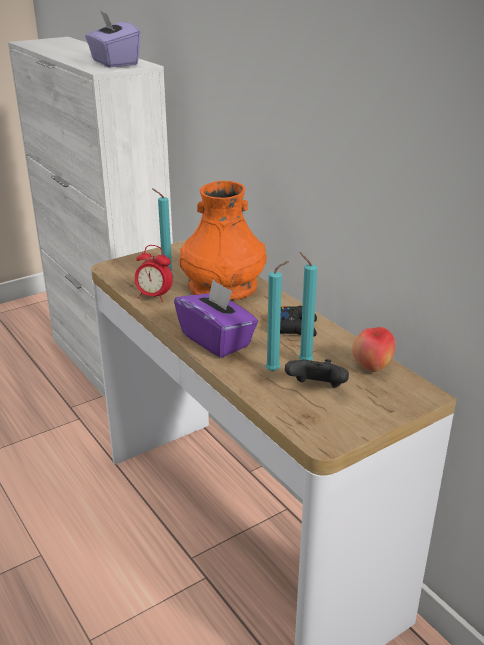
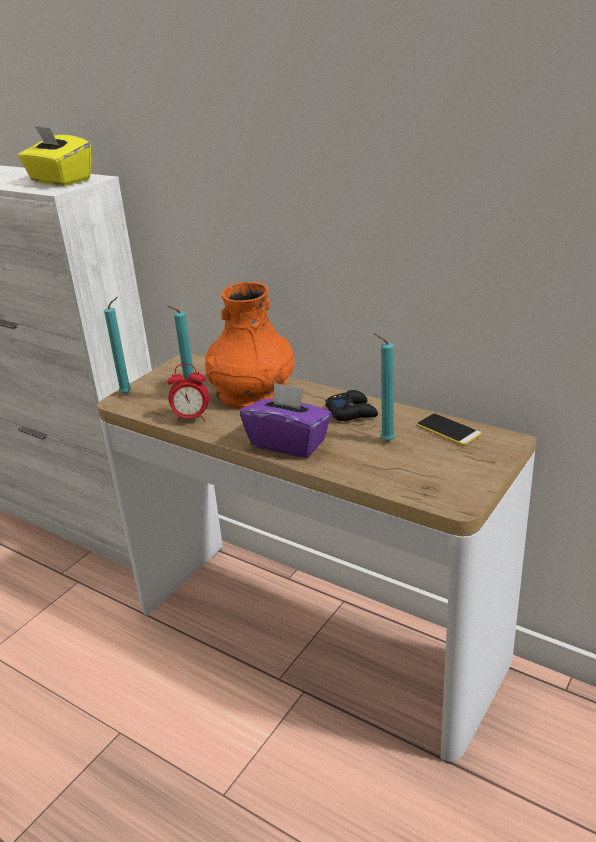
camera: 20 degrees left, 0 degrees up
purple tissue box [85,11,141,68] -> yellow tissue box [18,125,91,186]
turquoise candle [265,261,289,371] -> turquoise candle moved to [104,297,131,394]
black game controller [285,359,349,387] -> none
apple [352,327,395,372] -> phone [416,413,482,446]

